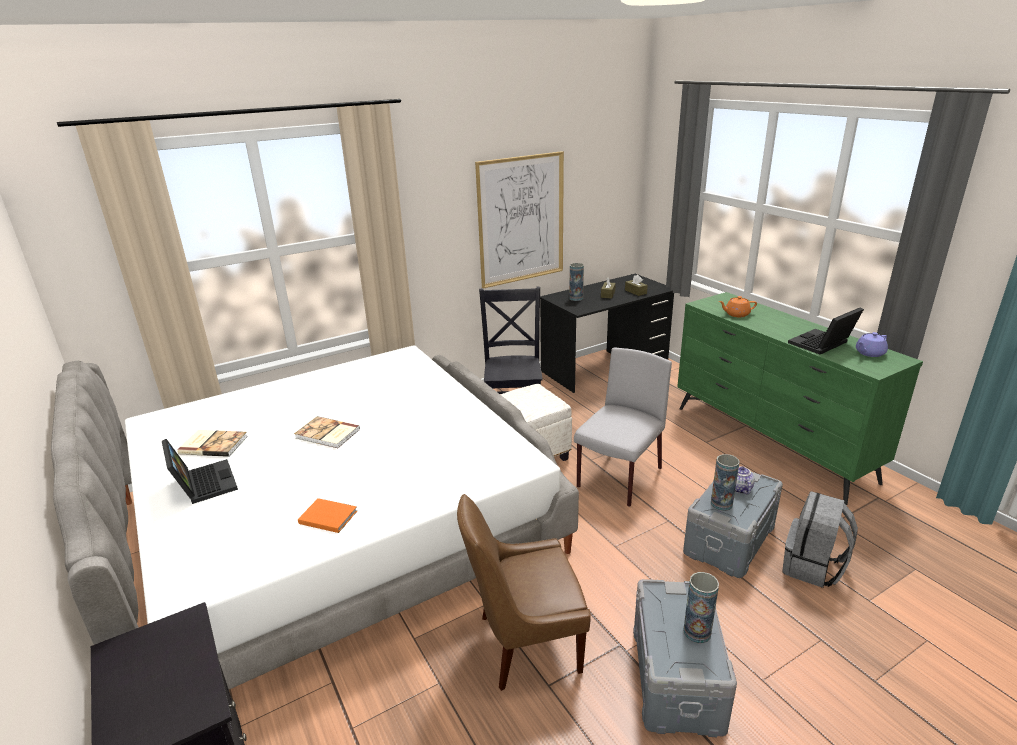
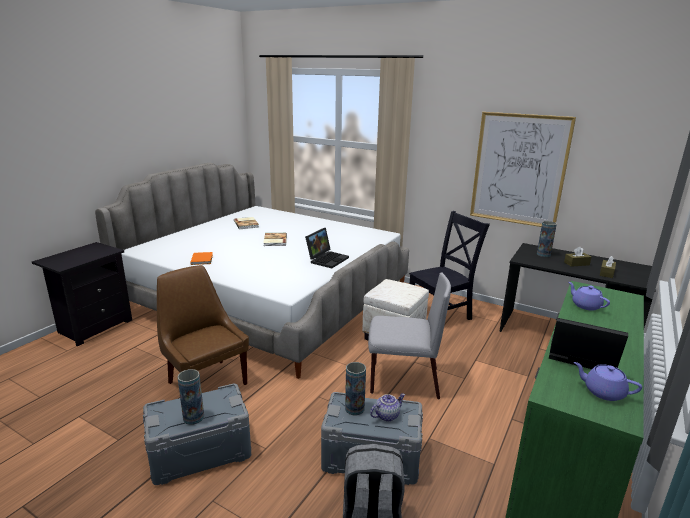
camera: 60 degrees right, 5 degrees down
laptop [162,439,238,504] -> laptop moved to [305,228,349,268]
orange teapot [719,296,757,317] -> purple teapot [569,282,610,311]

